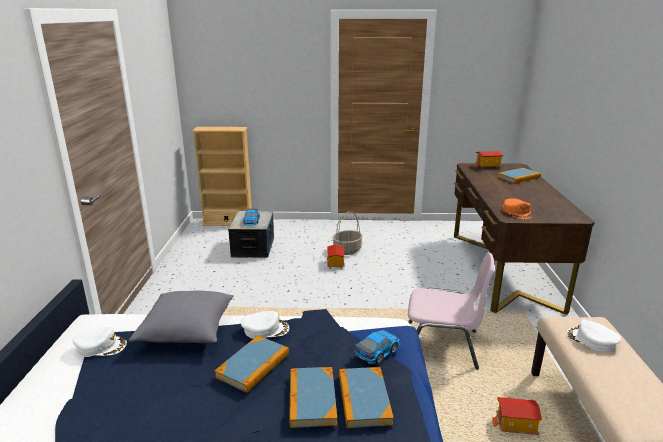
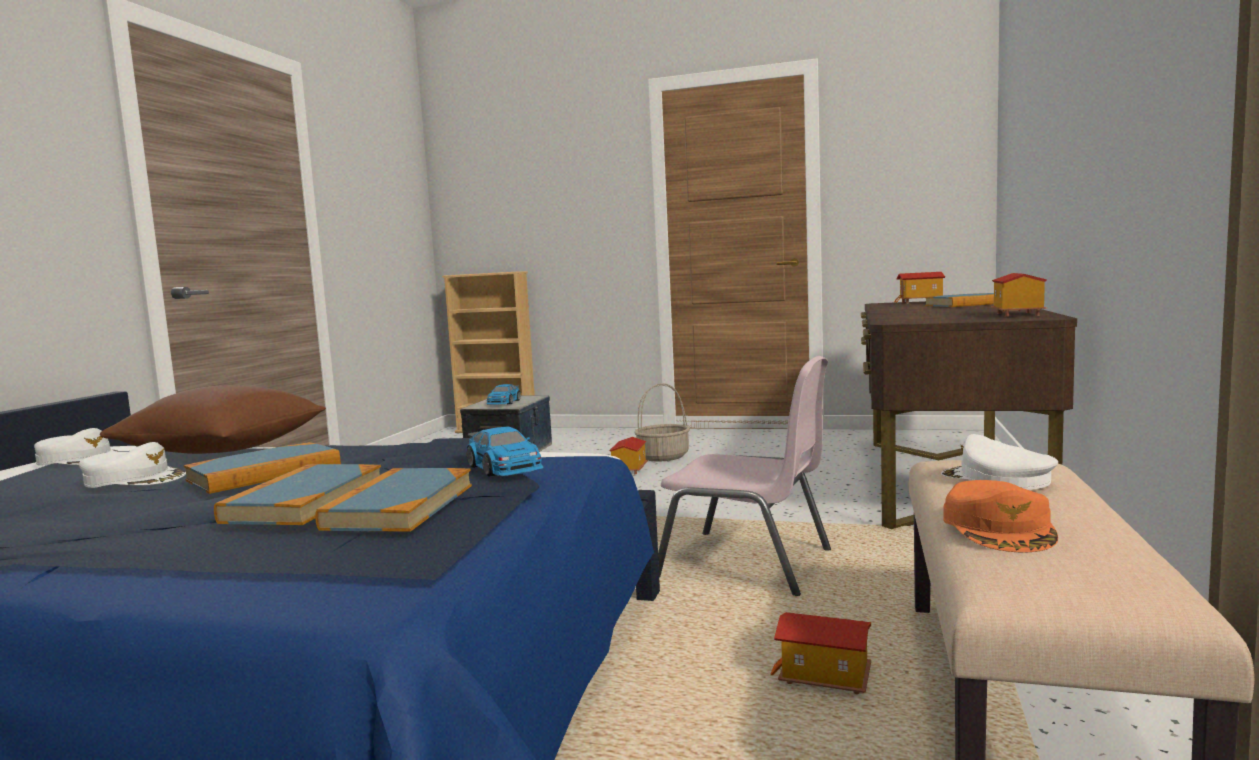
camera: 15 degrees right, 15 degrees down
grey pillow [129,291,234,343] -> brown pillow [100,385,326,454]
white cap [241,311,289,339] -> white cap moved to [79,442,186,488]
toy car [355,330,401,364] -> toy car turned 90 degrees clockwise [466,426,544,477]
orange cap [503,198,533,219] -> orange cap moved to [944,480,1058,553]
none -> toy house [991,273,1047,317]

